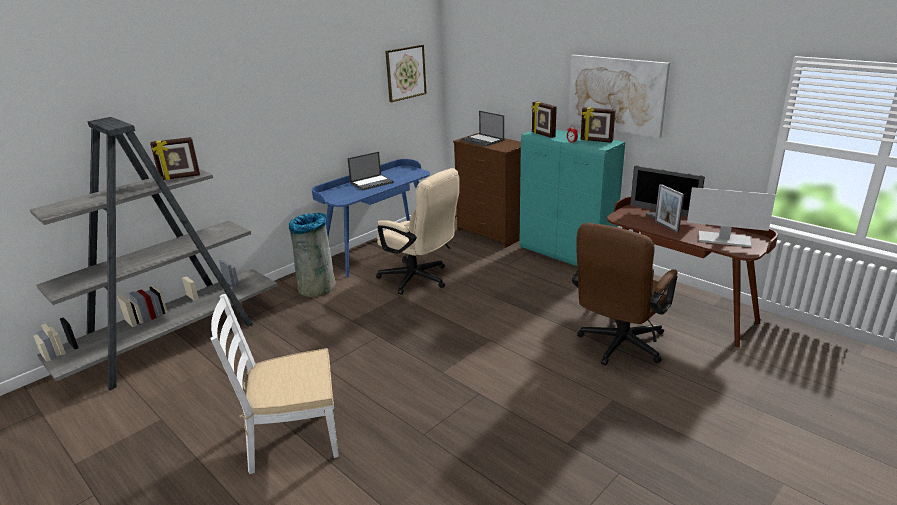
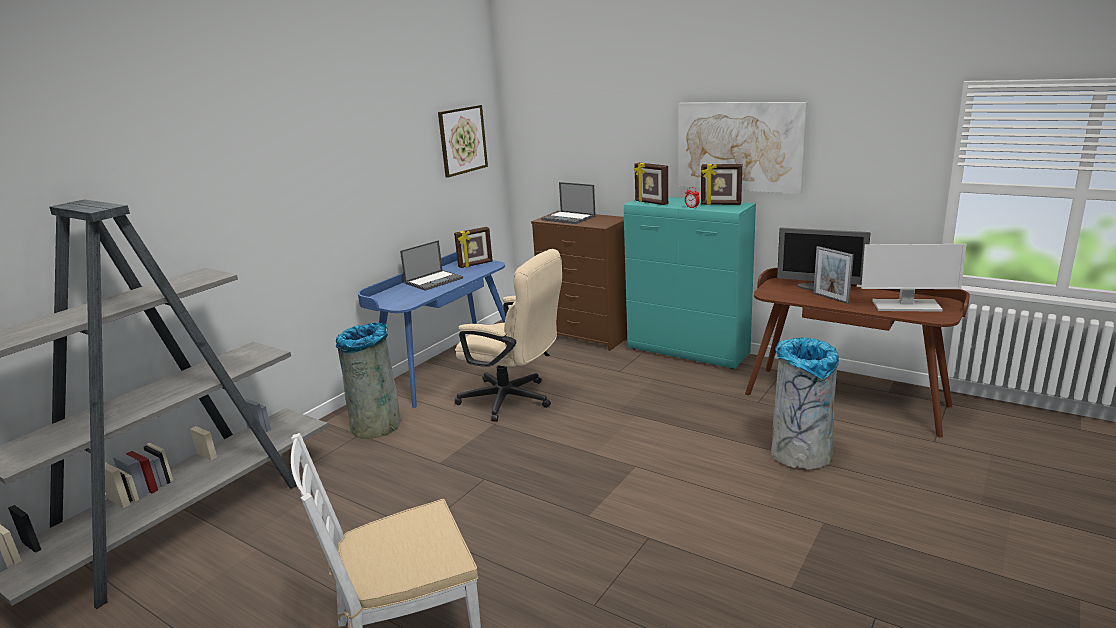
camera: 10 degrees left, 5 degrees down
picture frame [150,137,200,180] -> picture frame moved to [454,227,493,268]
brown office chair [572,223,678,365] -> grey trash can [771,337,839,469]

